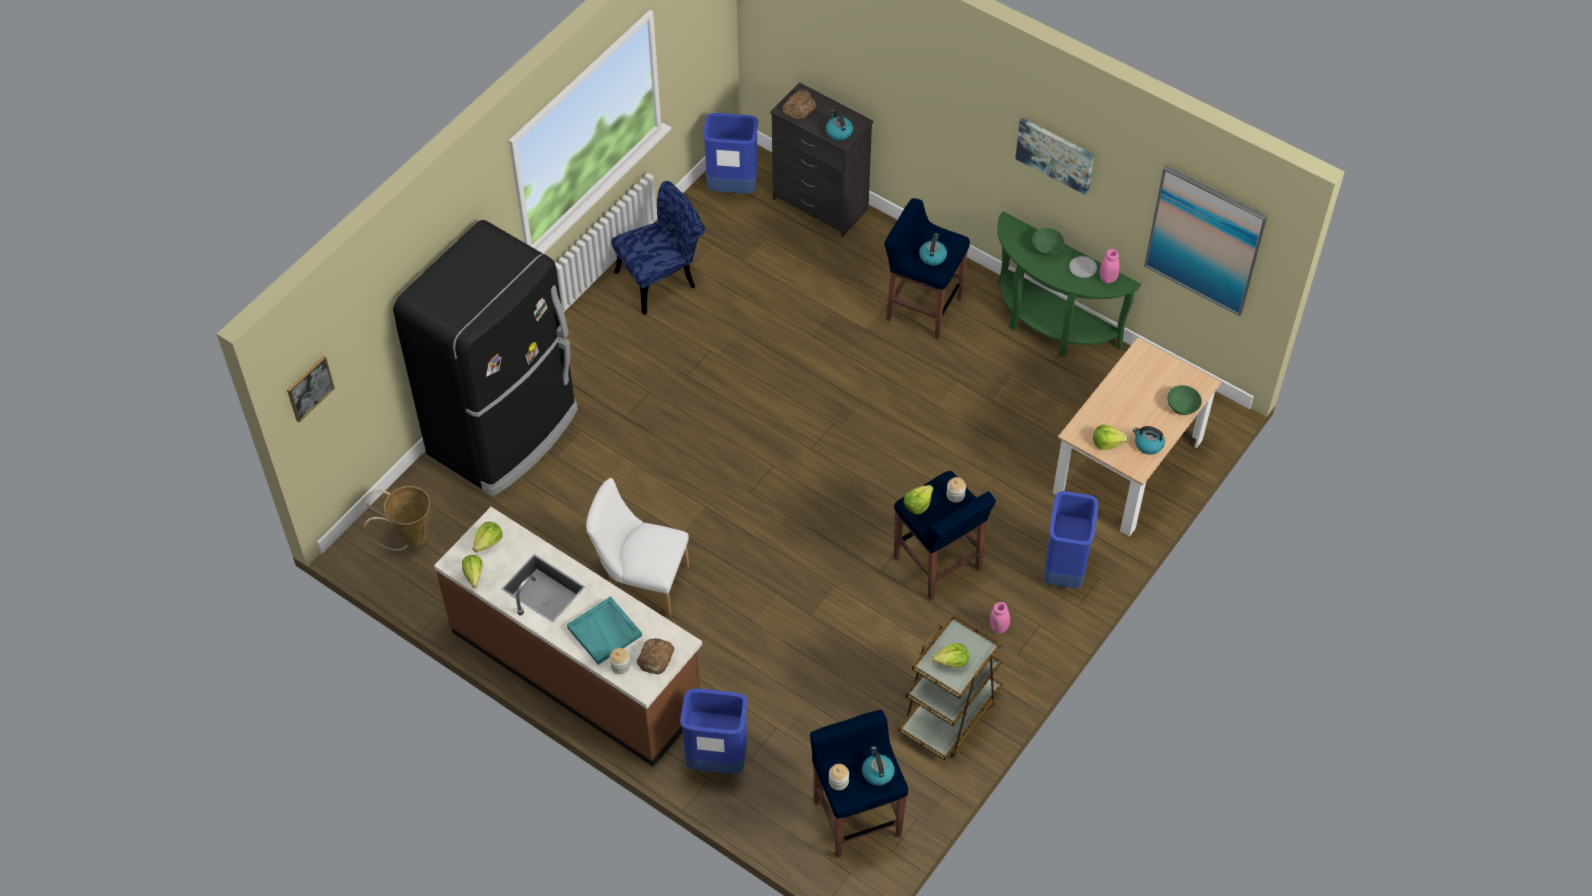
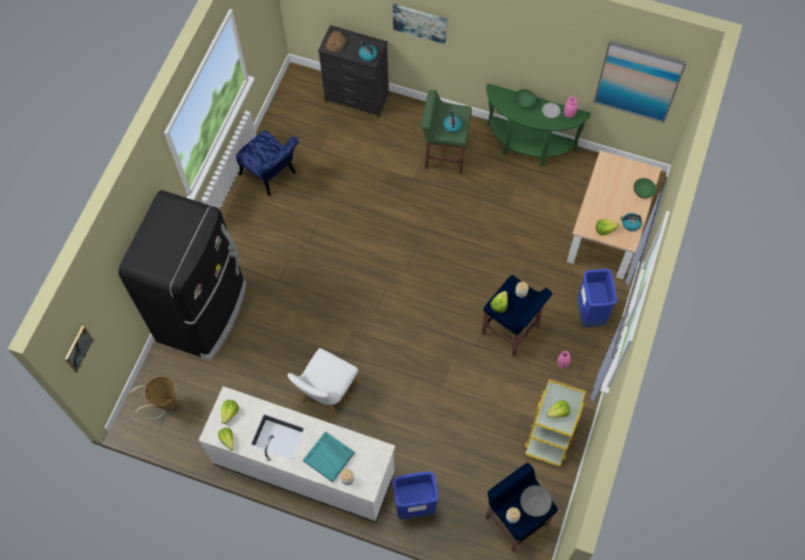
camera: 15 degrees left, 10 degrees up
brown counter [434,507,702,767] -> white counter [198,386,395,522]
white chair [586,478,689,617] -> white chair turned 60 degrees counterclockwise [287,348,359,417]
blue chair [611,181,705,315] -> blue chair turned 90 degrees clockwise [236,130,298,196]
bread [637,638,674,674] -> none
blue trash can [703,113,758,194] -> none
kettle [862,746,895,786] -> grey bowl [520,485,552,517]
blue stool [885,198,970,339] -> green stool [421,90,472,174]
brown cart [898,614,1003,761] -> yellow cart [525,379,586,467]
picture [1015,118,1094,195] -> picture moved to [393,4,447,44]

